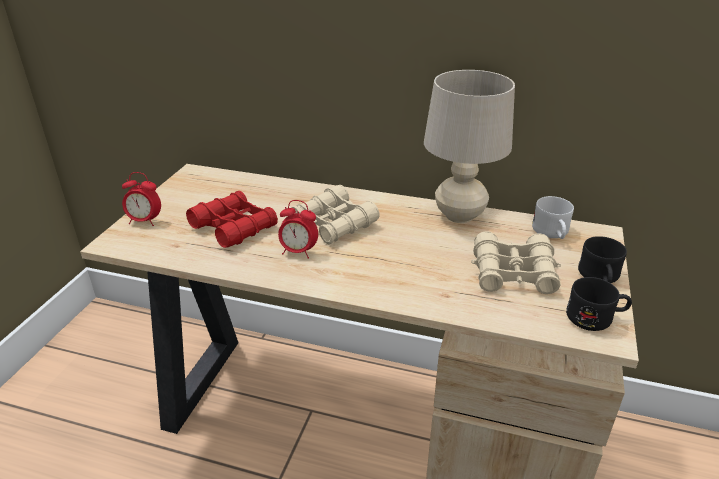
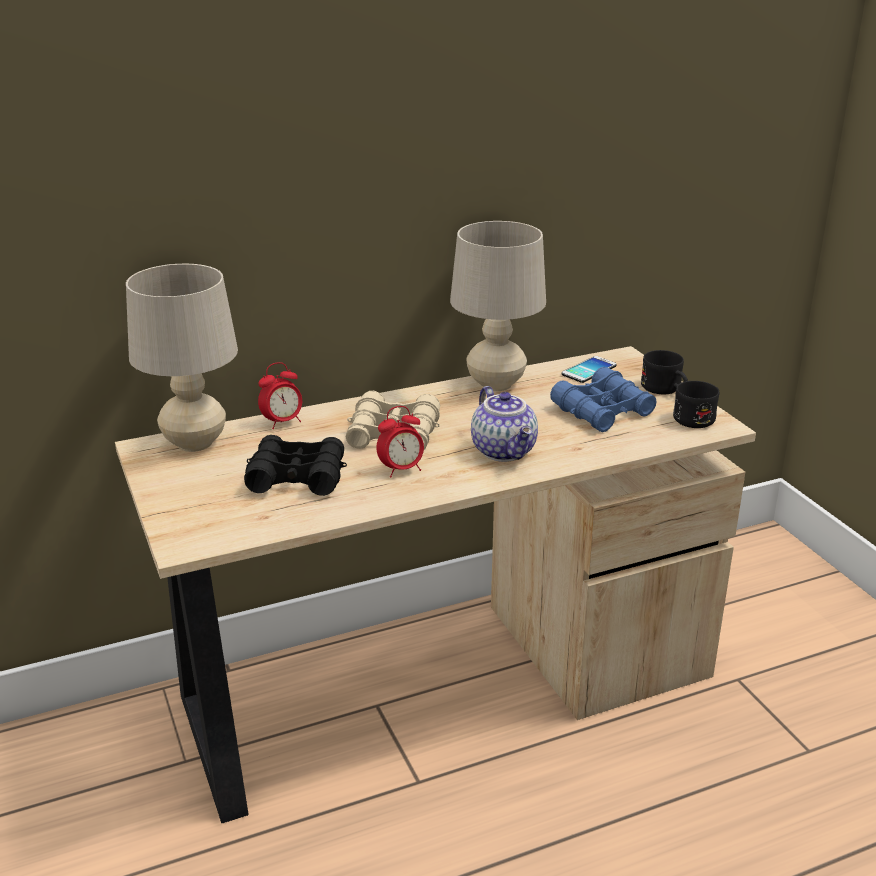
camera: 40 degrees left, 5 degrees down
alarm clock [122,172,161,226] -> alarm clock moved to [258,362,302,429]
red binoculars [186,191,278,248] -> black binoculars [244,435,347,496]
beige binoculars [471,231,561,294] -> blue binoculars [550,367,657,432]
white mug [532,196,574,239] -> phone [562,356,617,383]
none -> beige table lamp [126,264,238,452]
none -> teapot [471,386,538,462]

